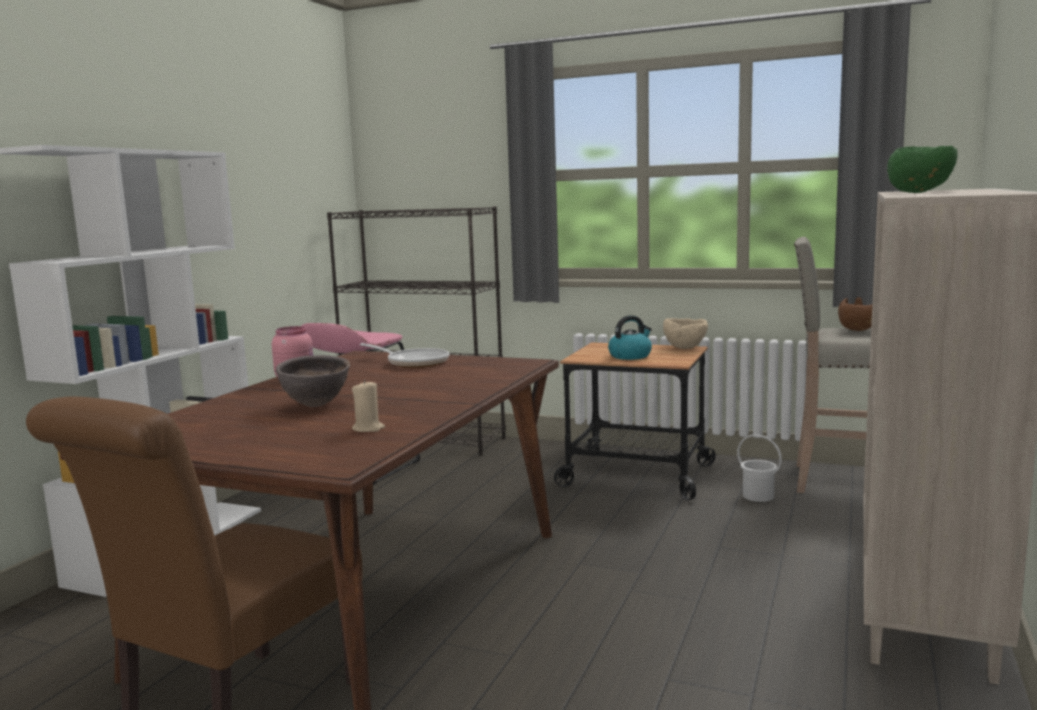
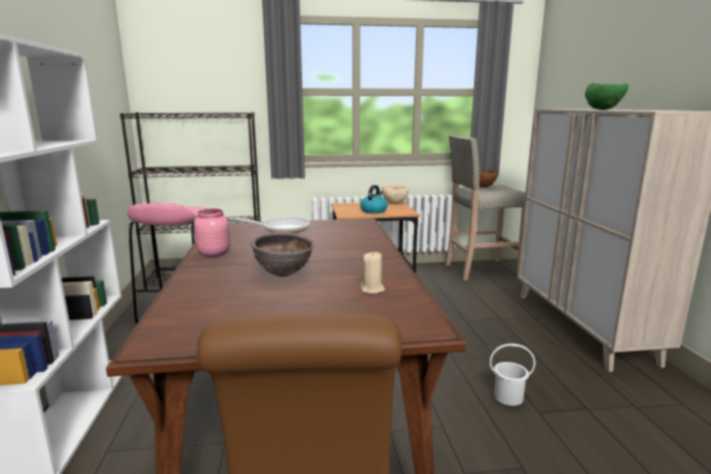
camera: 30 degrees left, 5 degrees up
white bucket [737,434,782,502] -> white bucket moved to [490,343,535,406]

